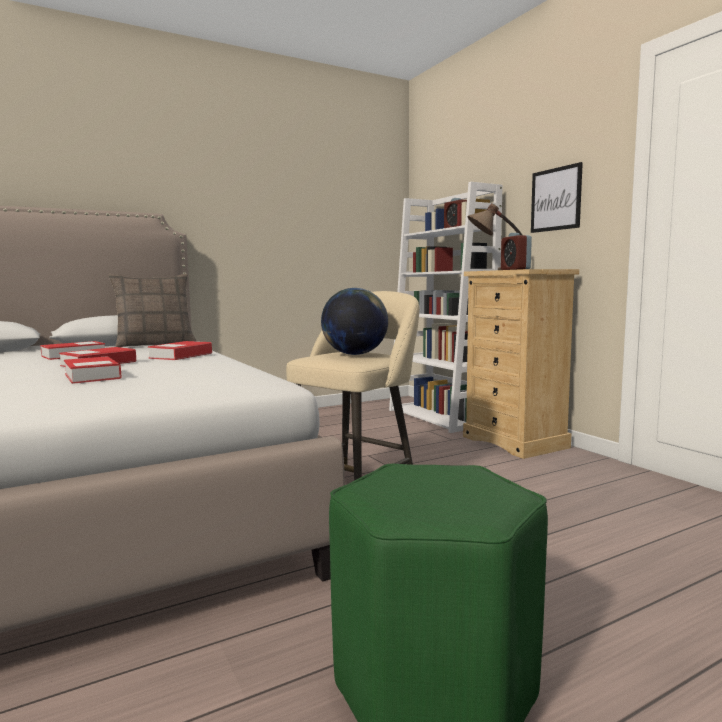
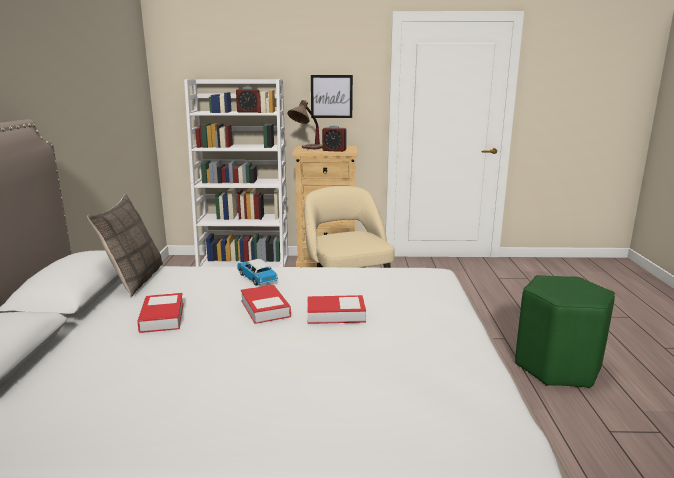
camera: 60 degrees left, 10 degrees up
book [148,341,212,360] -> toy car [237,259,278,286]
globe [321,288,388,355] -> none

